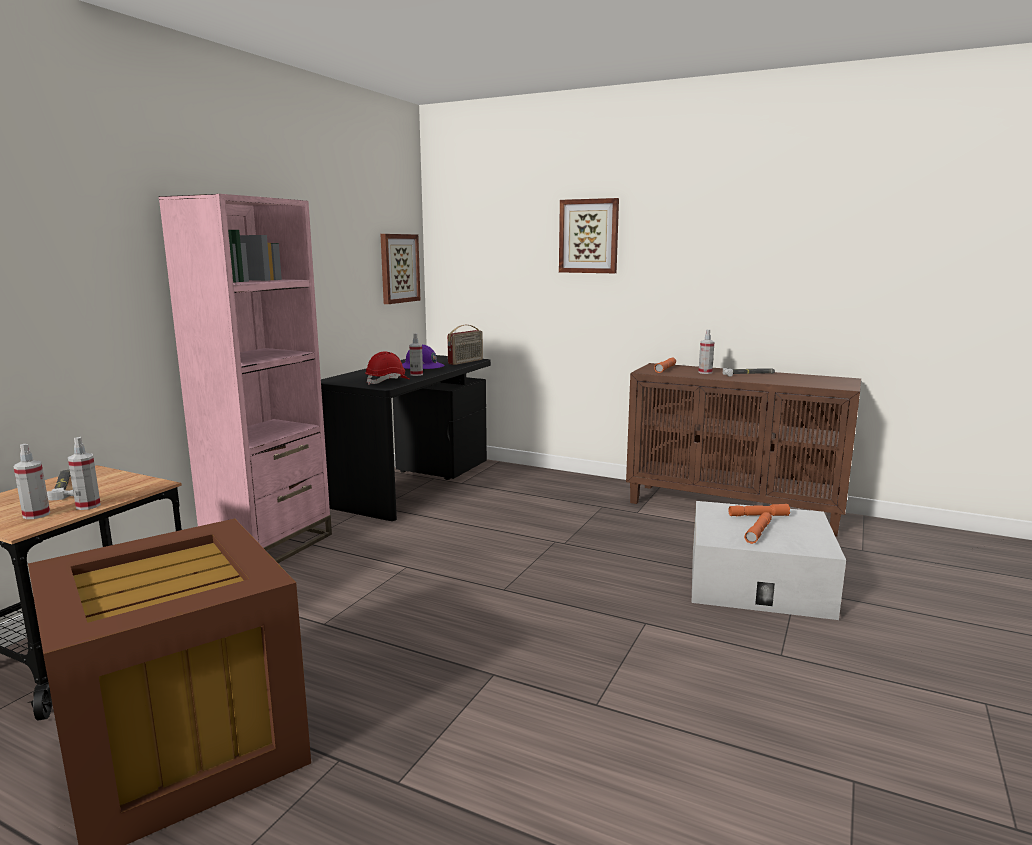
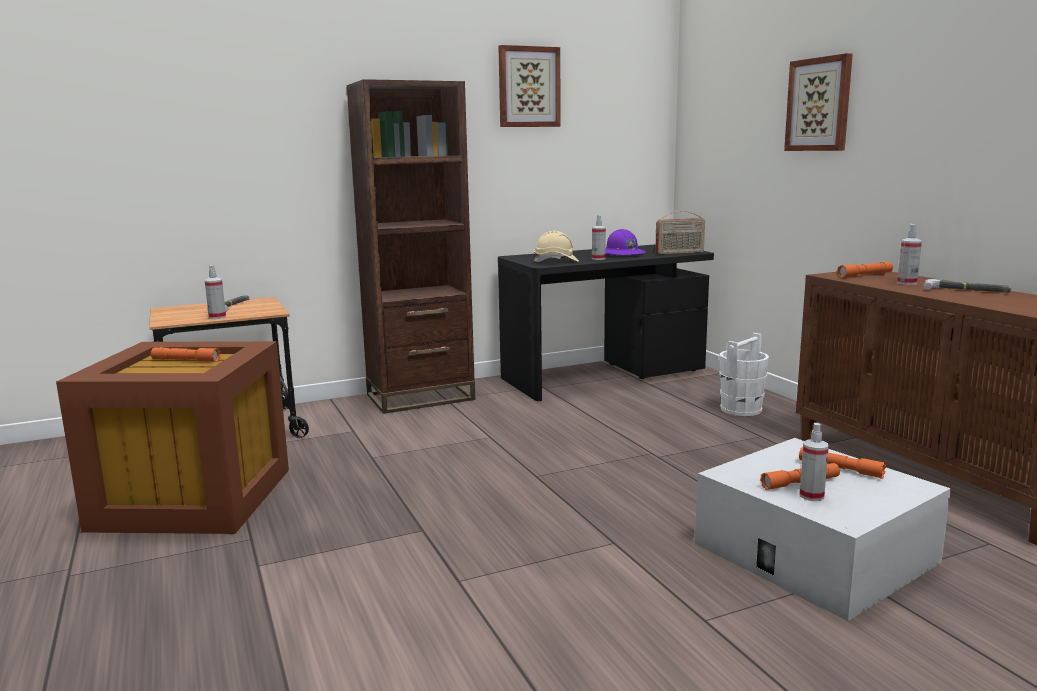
camera: 40 degrees right, 0 degrees up
spray bottle [13,444,50,519] -> spray bottle moved to [799,423,829,501]
pink bookcase [158,194,332,563] -> brown bookcase [347,79,475,414]
red hard hat [365,351,410,385] -> beige hard hat [533,231,579,263]
picture [380,234,420,304] -> picture moved to [498,45,561,127]
none -> orange flashlight [151,347,221,362]
none -> white bucket [719,333,769,416]

